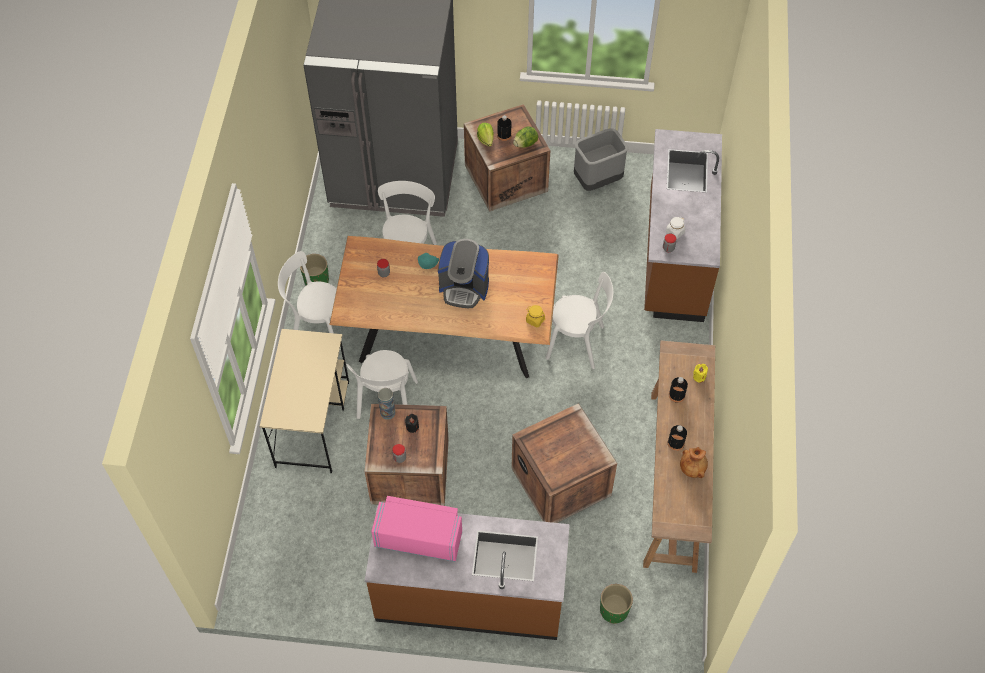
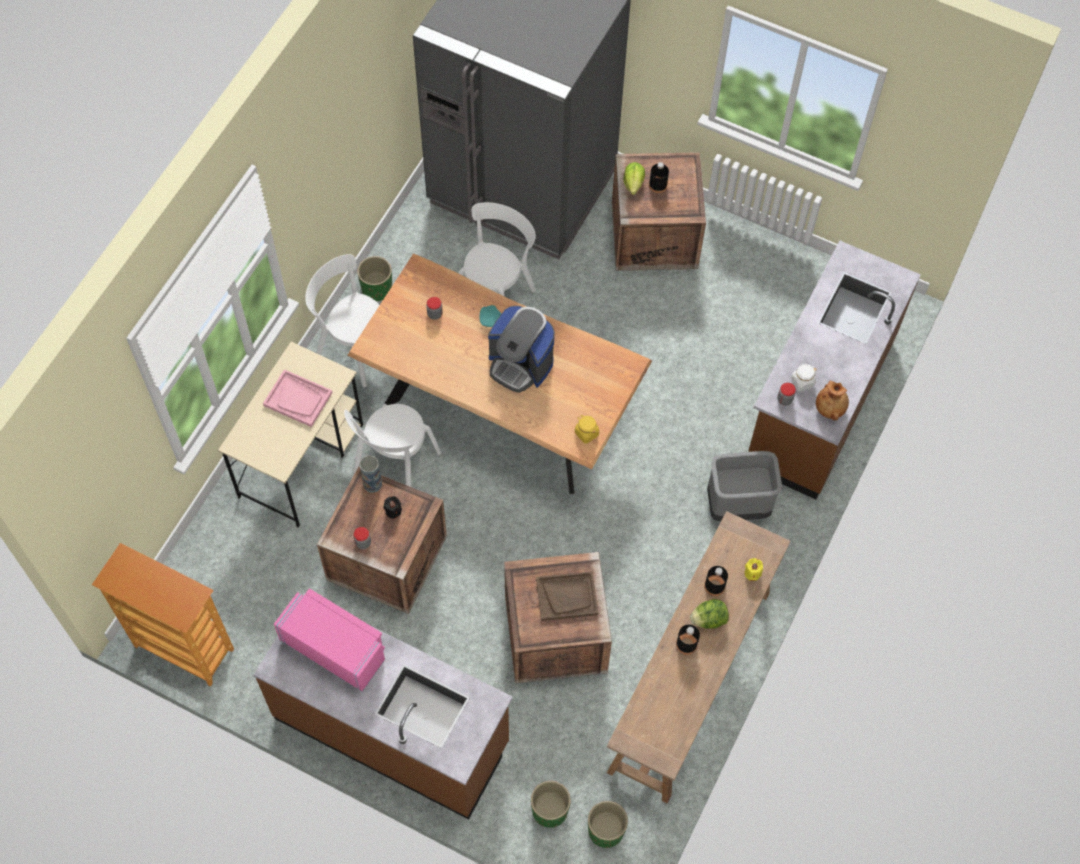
camera: 20 degrees right, 5 degrees up
lettuce [513,126,538,148] -> lettuce moved to [690,599,729,629]
white chair [546,272,613,369] -> none
grey trash can [574,128,629,191] -> grey trash can moved to [707,451,782,521]
brown vase [680,447,708,478] -> brown vase moved to [816,381,849,420]
none -> bookcase [92,543,234,687]
none -> pink tray [263,369,332,427]
none -> brown tray [536,571,598,621]
none -> green planter [588,801,628,848]

